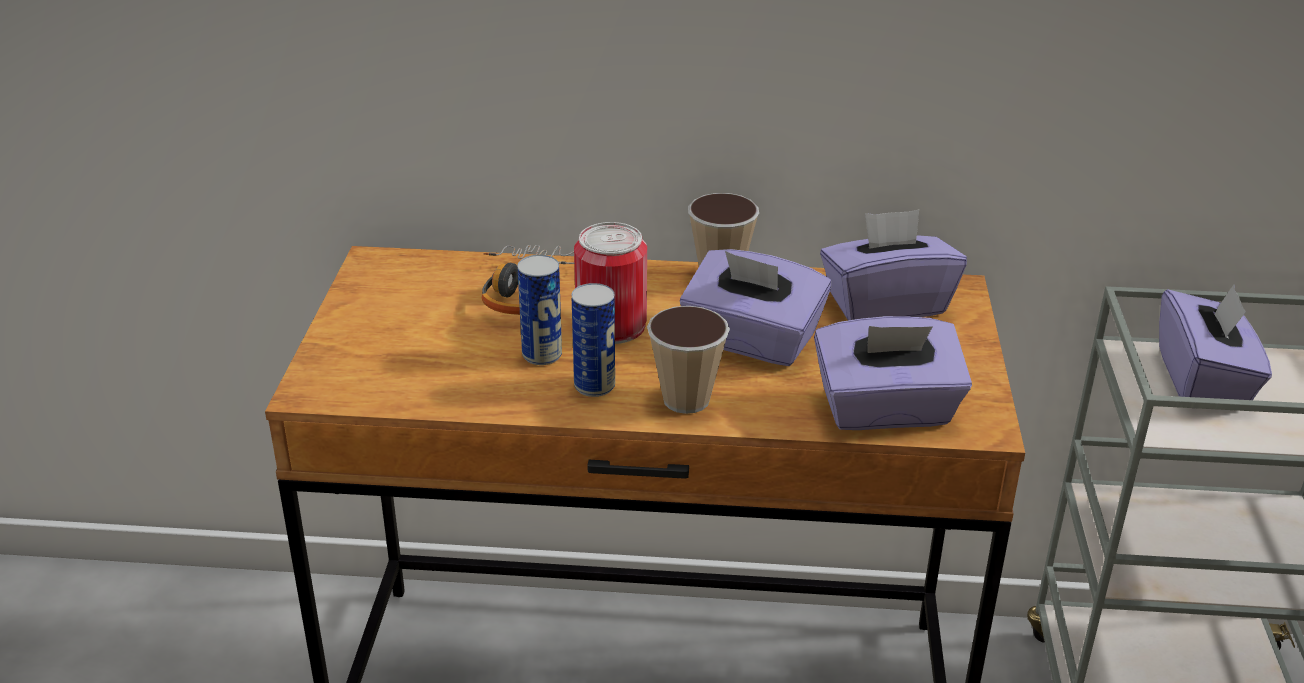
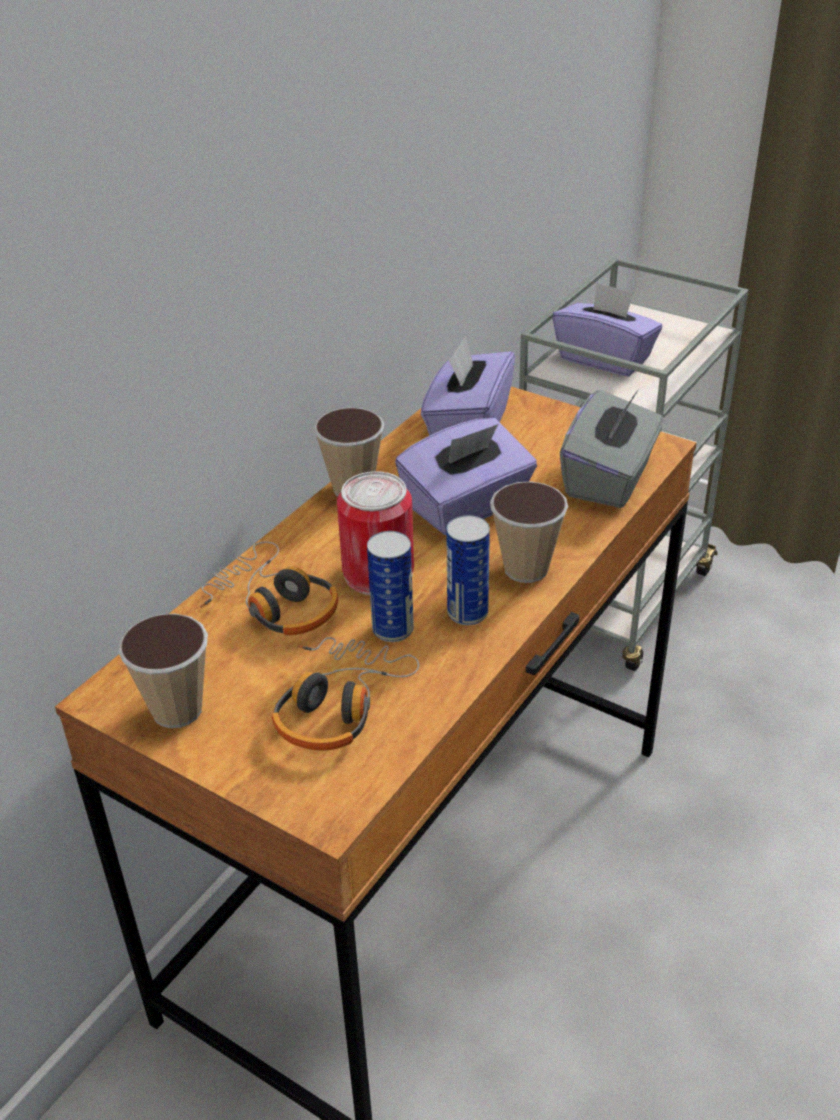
camera: 60 degrees left, 5 degrees up
purple tissue box [814,316,972,430] -> grey tissue box [560,389,664,508]
none -> cup [118,614,208,728]
none -> headphones [272,637,419,751]

